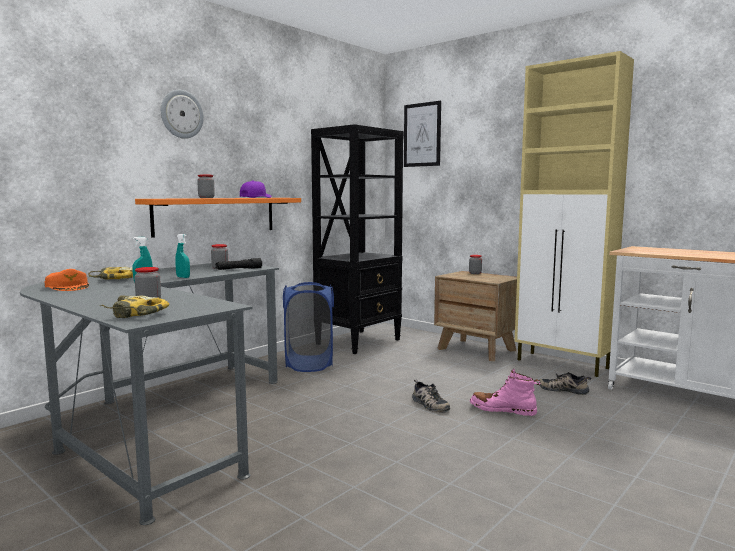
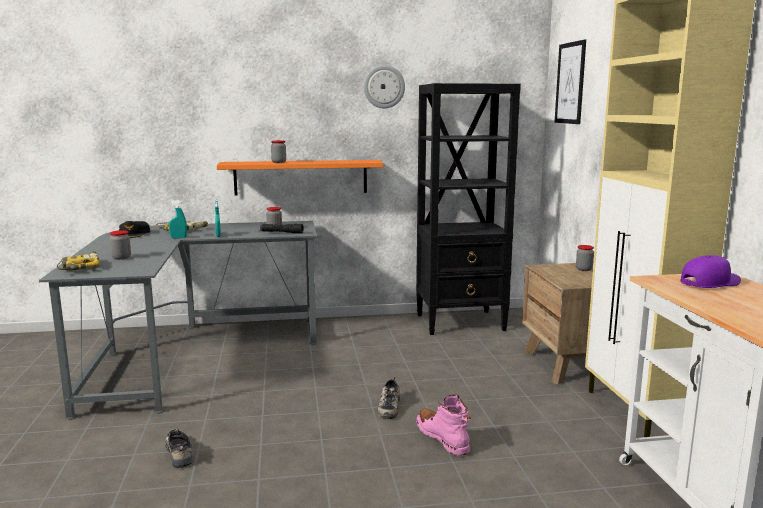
camera: 40 degrees right, 5 degrees up
orange cap [45,269,89,291] -> black cap [119,221,150,238]
wall clock [161,90,204,139] -> wall clock moved to [364,65,405,108]
purple cap [240,180,271,198] -> purple cap moved to [680,255,741,288]
blue laundry basket [283,282,334,372] -> none
shoe [539,372,592,395] -> shoe moved to [165,428,193,468]

